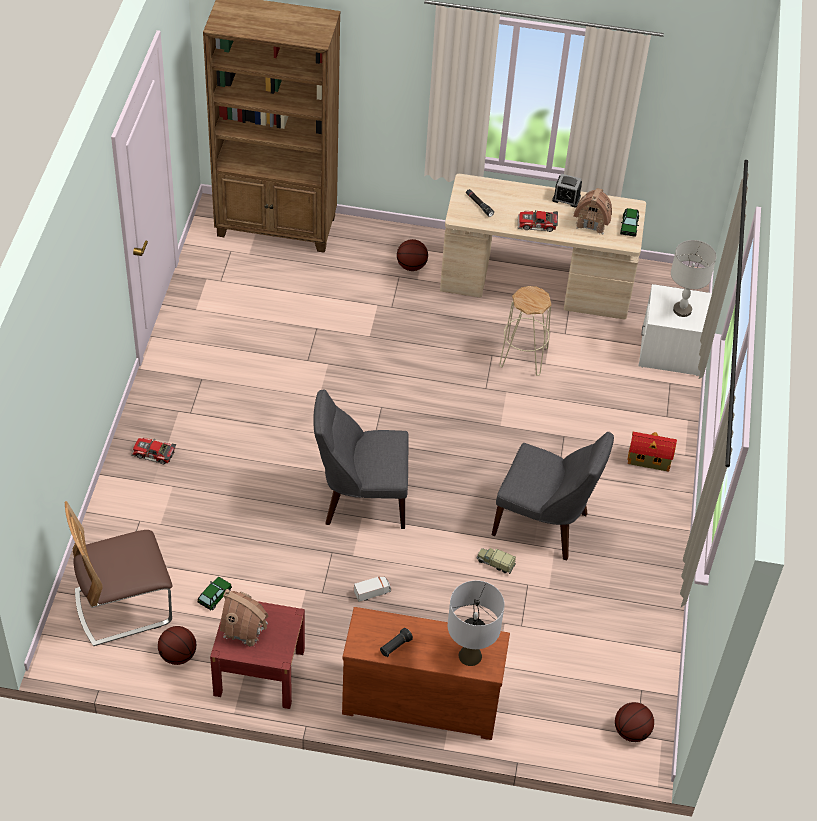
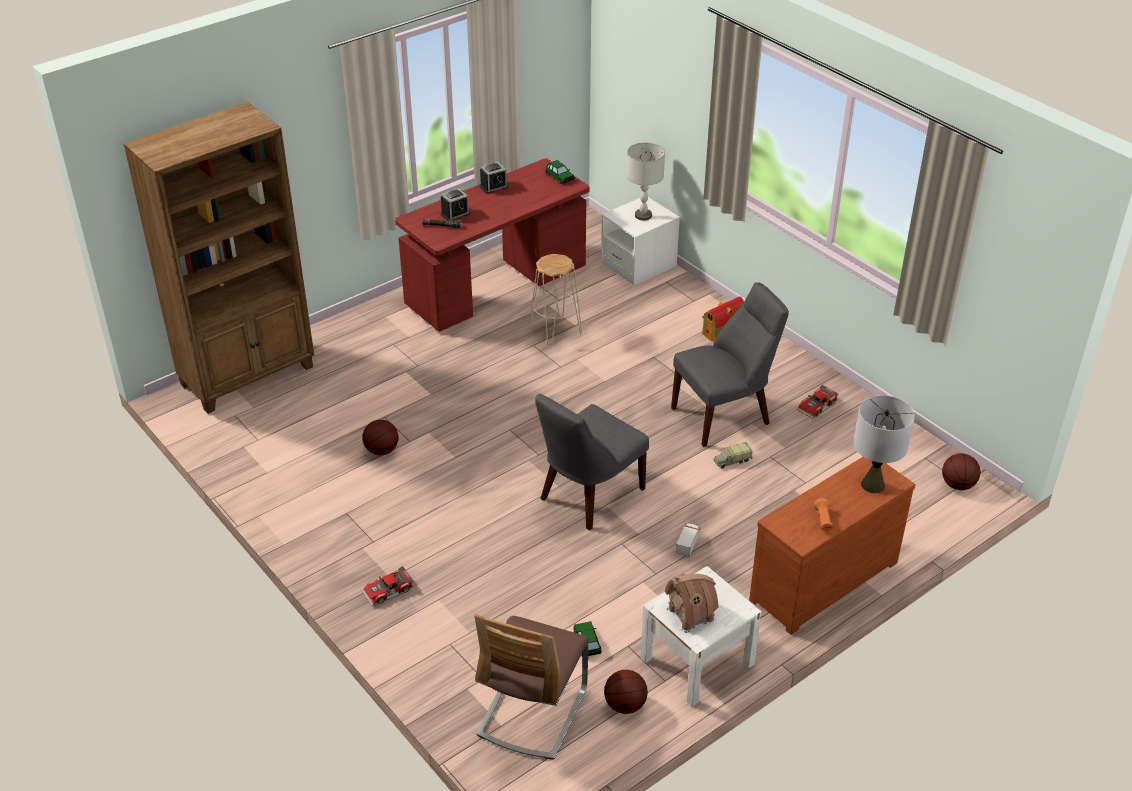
camera: 45 degrees left, 10 degrees down
red nightstand [210,601,305,709] -> white nightstand [640,566,761,707]
black flashlight [380,628,413,657] -> orange flashlight [814,498,833,531]
basketball [397,239,428,271] -> basketball moved to [362,420,398,455]
beige desk [440,174,646,320] -> red desk [395,158,590,331]
toy car [518,210,558,232] -> toy car moved to [797,385,839,419]
toy house [573,188,612,235] -> none
none -> alarm clock [441,188,470,221]

